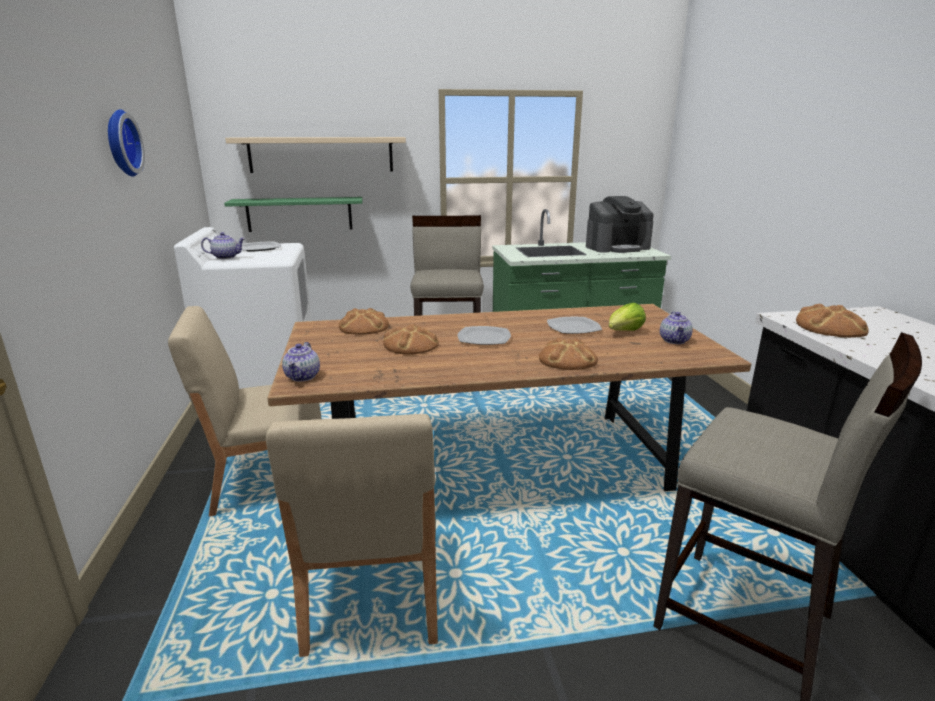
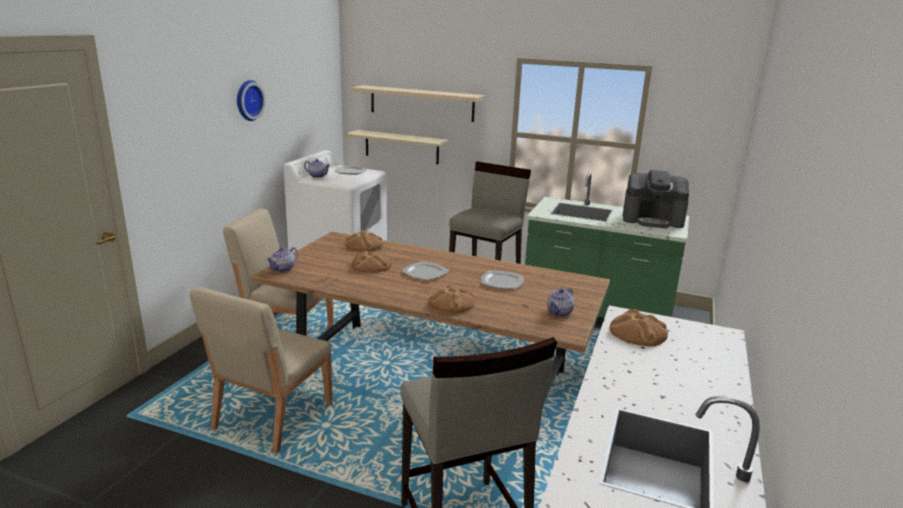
camera: 30 degrees right, 0 degrees up
green shelf [224,197,362,232] -> beige shelf [345,130,448,164]
lettuce [609,303,646,331] -> none

